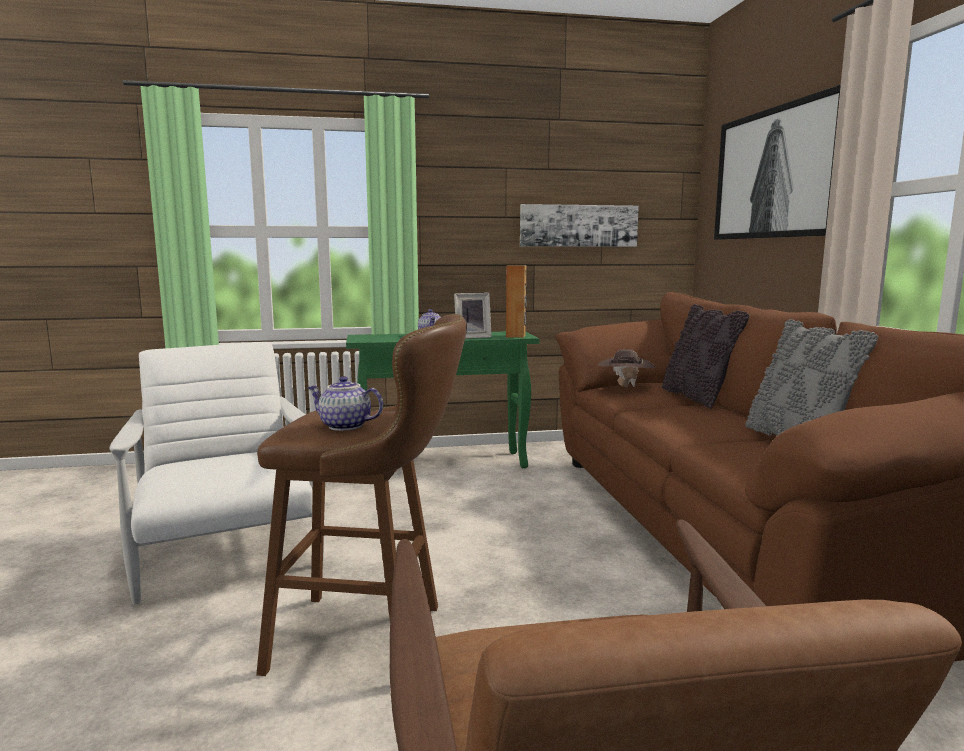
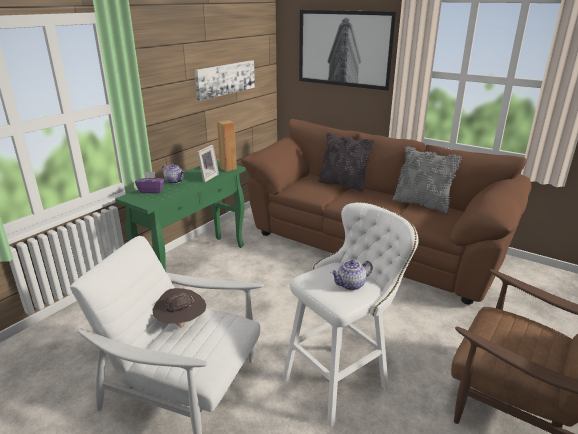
camera: 45 degrees left, 15 degrees up
brown stool [256,314,467,676] -> white stool [282,202,418,428]
brown hat [598,349,655,387] -> brown hat moved to [152,288,206,328]
none -> purple tissue box [135,172,165,193]

